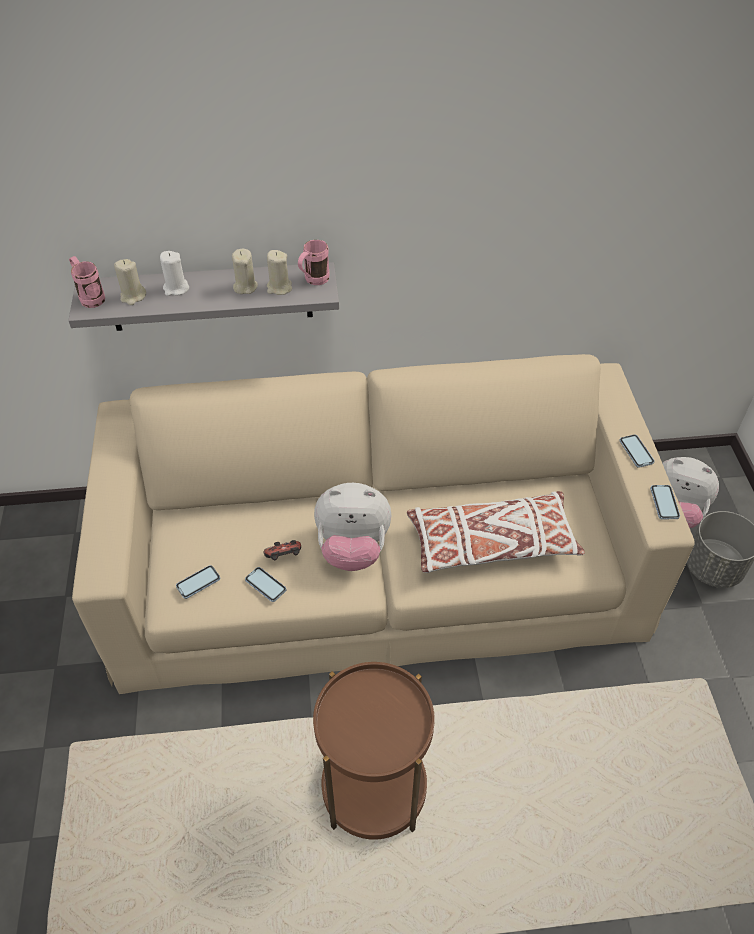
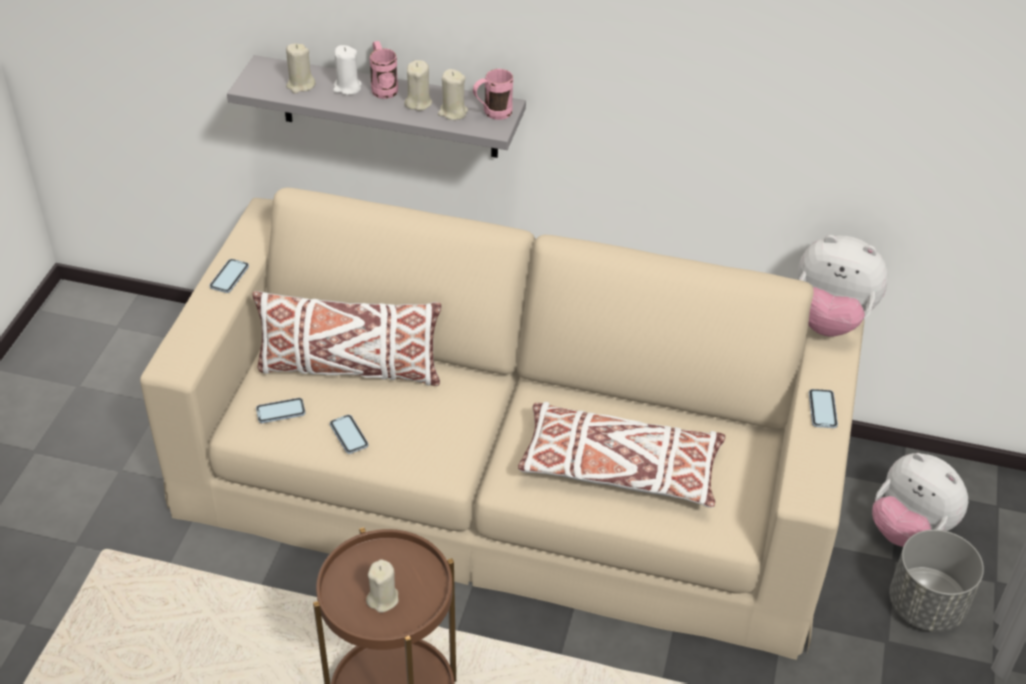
camera: 20 degrees right, 5 degrees down
pink mug [69,256,105,308] -> pink mug moved to [369,41,398,99]
game controller [264,540,301,560] -> none
plush toy [314,483,392,571] -> plush toy moved to [797,235,888,336]
phone [650,485,680,519] -> phone moved to [209,259,249,293]
none -> white pillow [253,291,441,386]
none -> beige candle [366,559,399,613]

